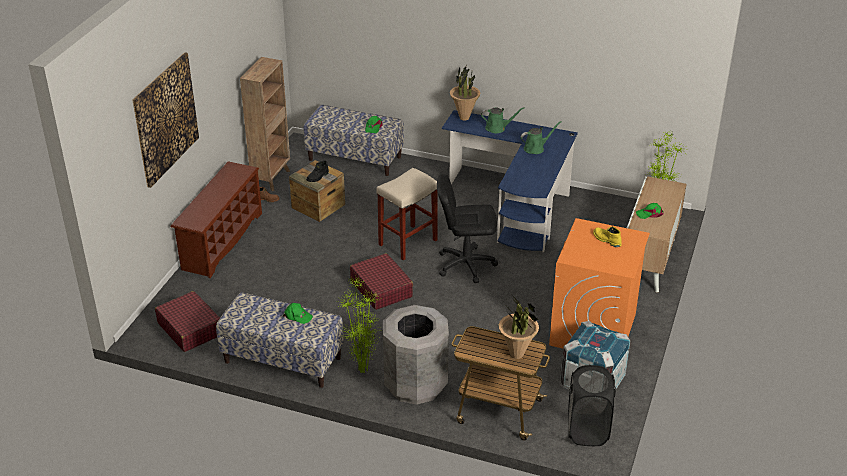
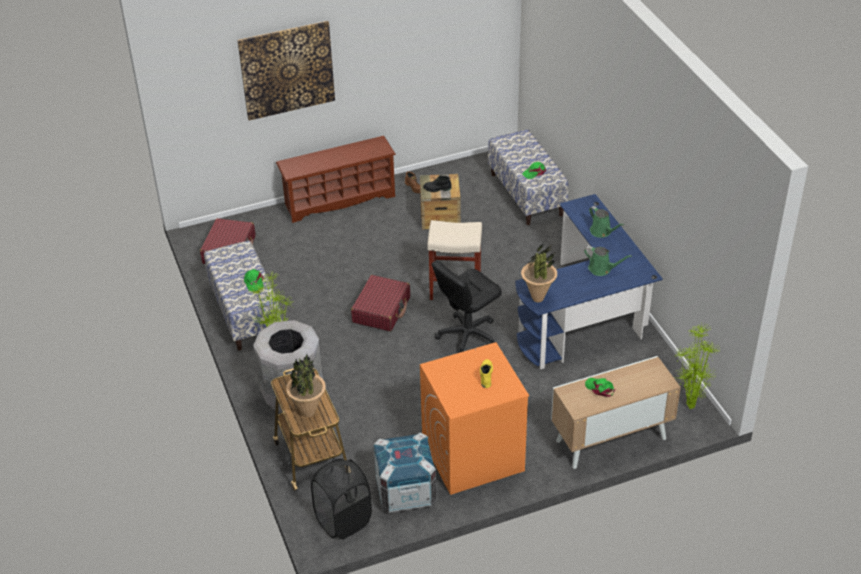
camera: 50 degrees right, 5 degrees up
brown bookcase [240,57,290,191] -> none
black office chair [437,174,498,283] -> black office chair turned 90 degrees counterclockwise [432,260,502,353]
potted plant [450,66,480,120] -> potted plant moved to [521,243,557,302]

